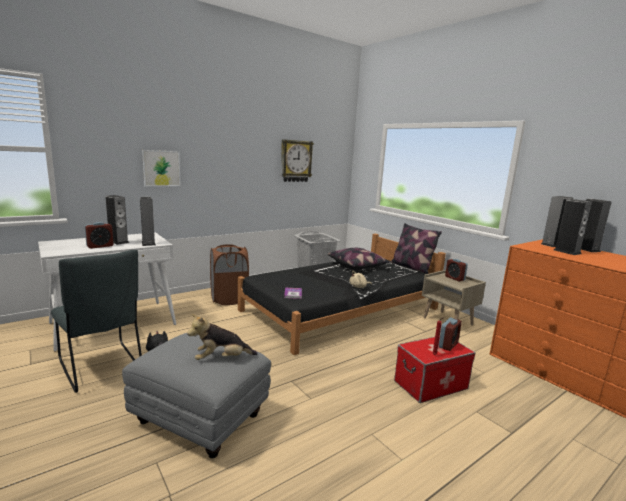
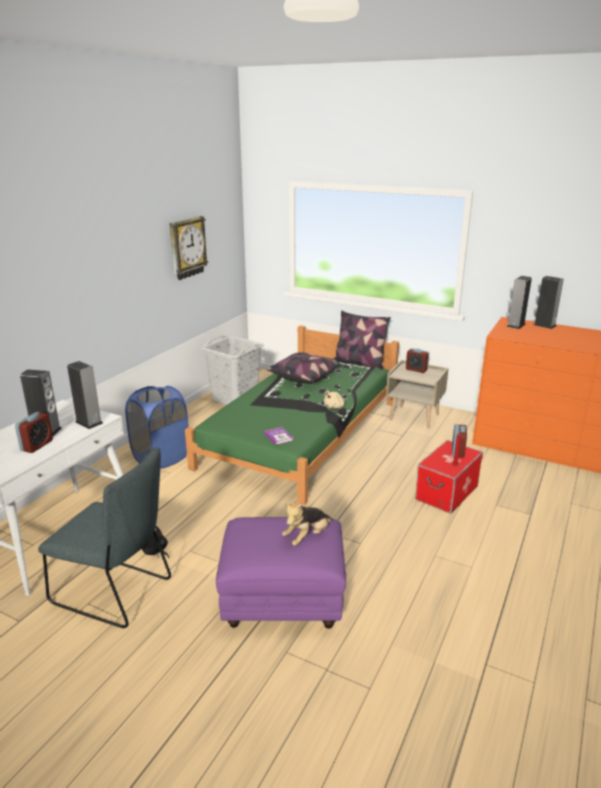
camera: 25 degrees left, 10 degrees up
grey ottoman [122,333,271,458] -> purple ottoman [216,517,346,629]
picture [142,150,181,186] -> none
brown laundry basket [210,244,249,305] -> blue laundry basket [125,386,189,469]
black bed [238,234,446,355] -> green bed [185,325,399,505]
speaker [554,199,592,255] -> none

